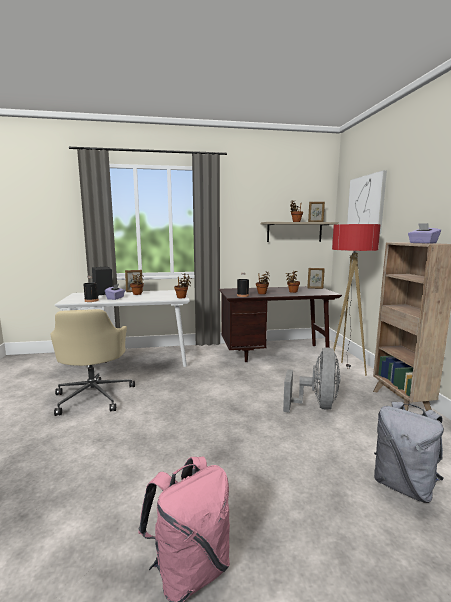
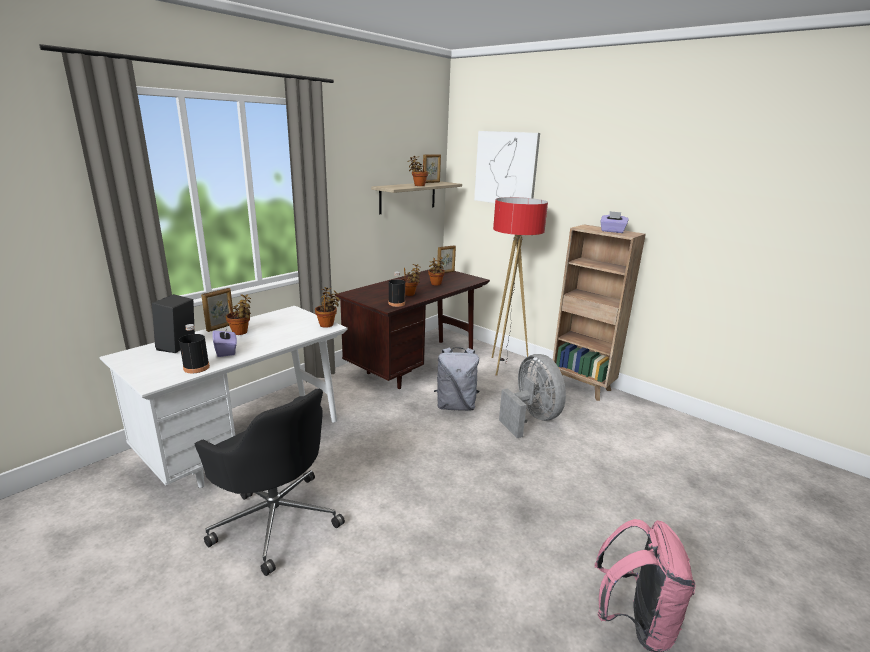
camera: 40 degrees left, 10 degrees up
beige office chair [50,309,135,416] -> black office chair [195,388,345,576]
grey backpack [374,402,444,503] -> grey backpack moved to [434,347,479,411]

